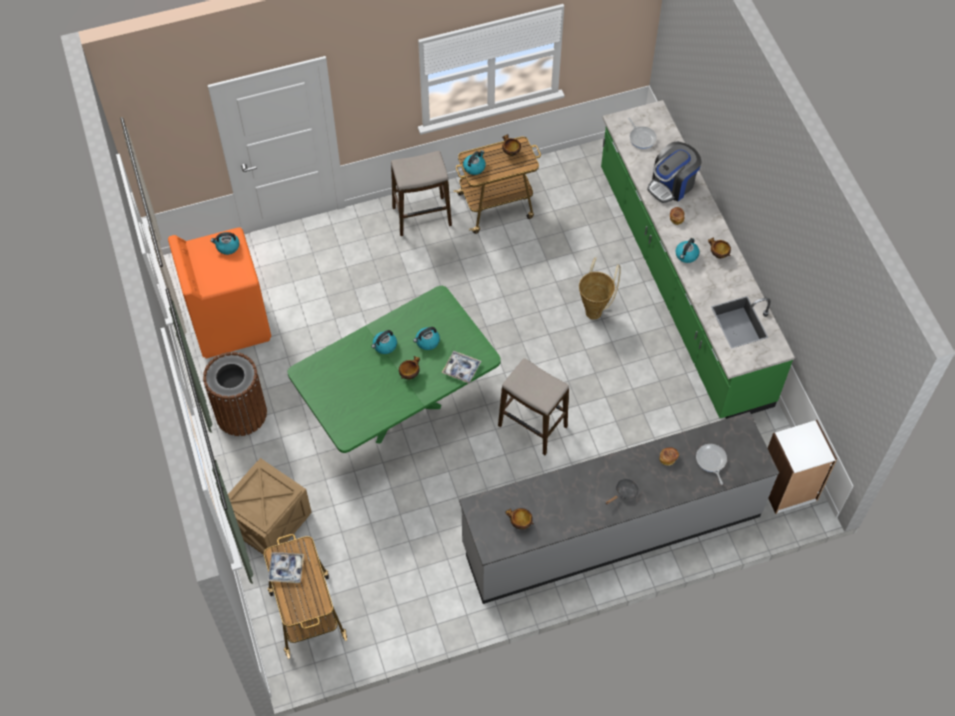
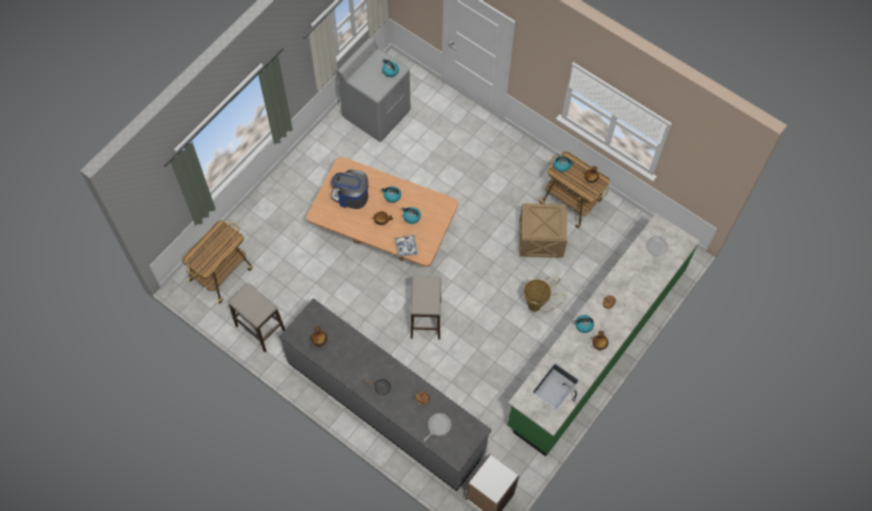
camera: 55 degrees right, 5 degrees up
orange washing machine [168,227,271,359] -> grey washing machine [338,37,410,142]
brown trash can [203,352,267,436] -> none
crate [228,458,312,555] -> crate moved to [519,203,567,258]
tray [268,552,304,583] -> none
green dining table [288,286,501,453] -> brown dining table [306,157,458,267]
stool [391,151,452,236] -> stool moved to [228,283,285,352]
coffee machine [647,142,702,203] -> coffee machine moved to [331,170,368,209]

